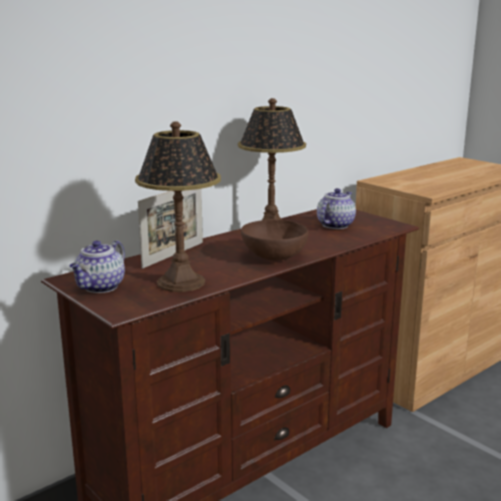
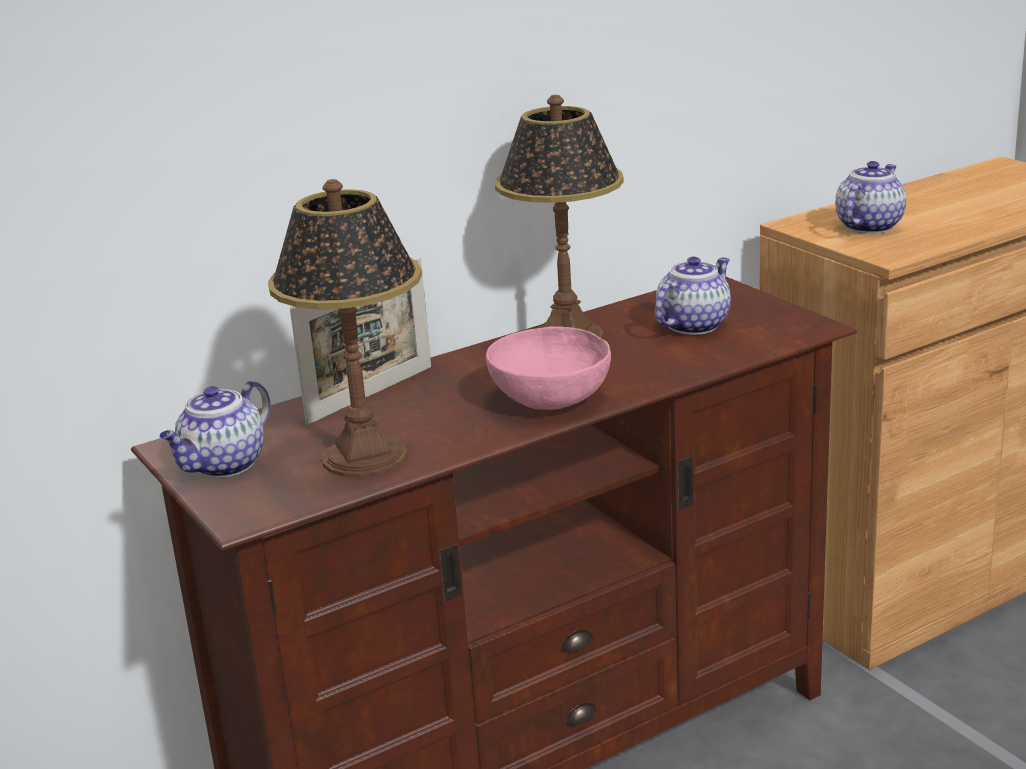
camera: 10 degrees right, 5 degrees up
brown bowl [241,219,308,260] -> pink bowl [486,326,611,410]
none -> teapot [835,161,906,234]

